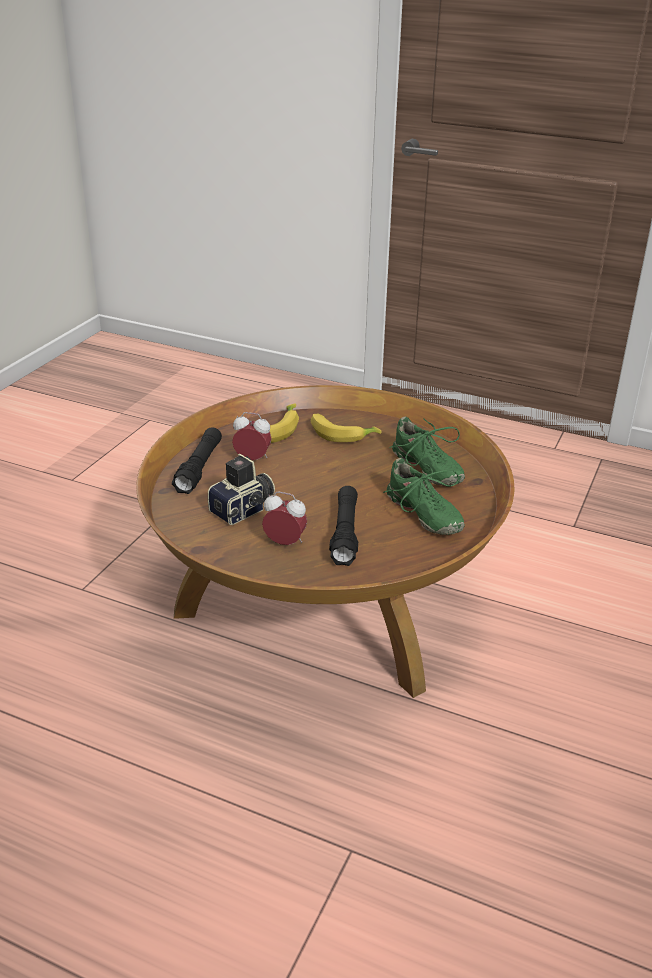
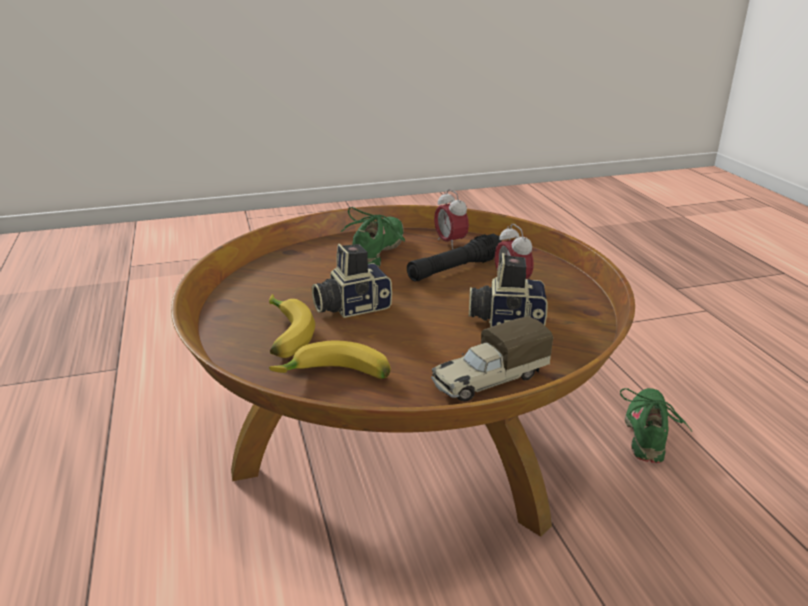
camera: 130 degrees left, 5 degrees down
black flashlight [172,427,222,494] -> toy truck [431,316,553,401]
alarm clock [232,412,272,460] -> alarm clock moved to [434,189,469,249]
green shoe [389,417,465,486] -> green shoe moved to [620,388,692,463]
none -> camera [312,244,392,318]

